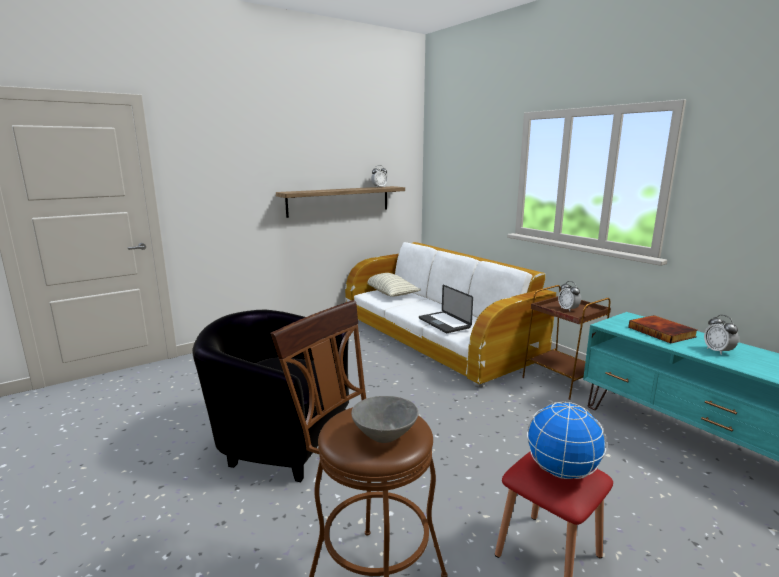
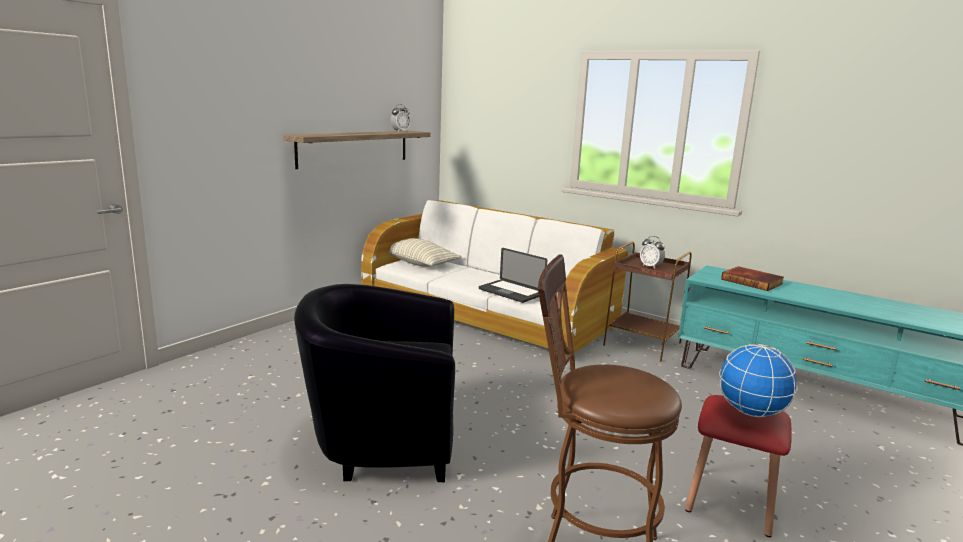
camera: 20 degrees left, 0 degrees up
grey bowl [351,396,418,443] -> none
alarm clock [704,315,739,355] -> none

